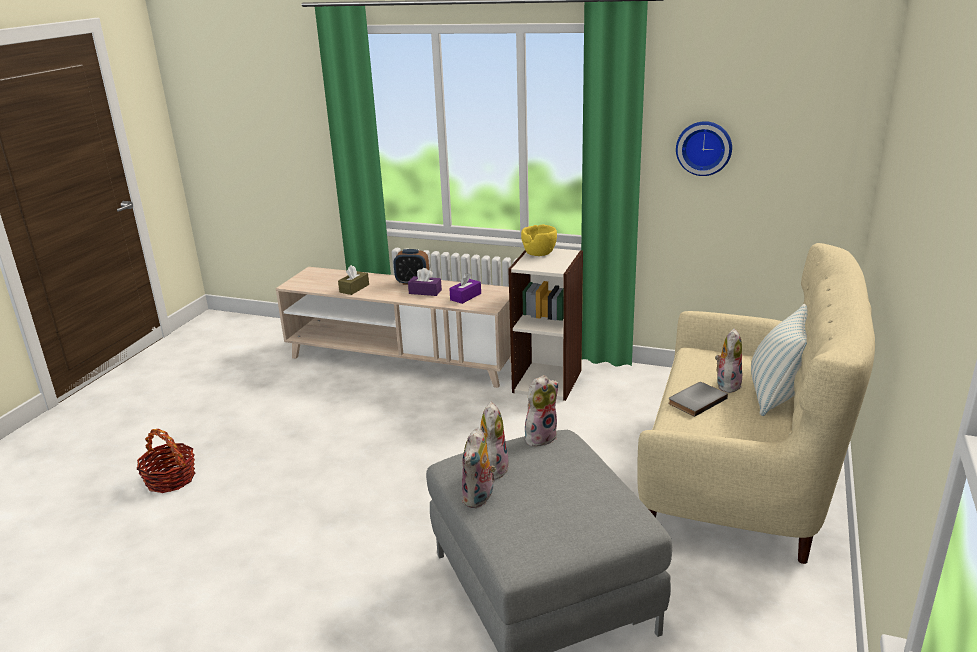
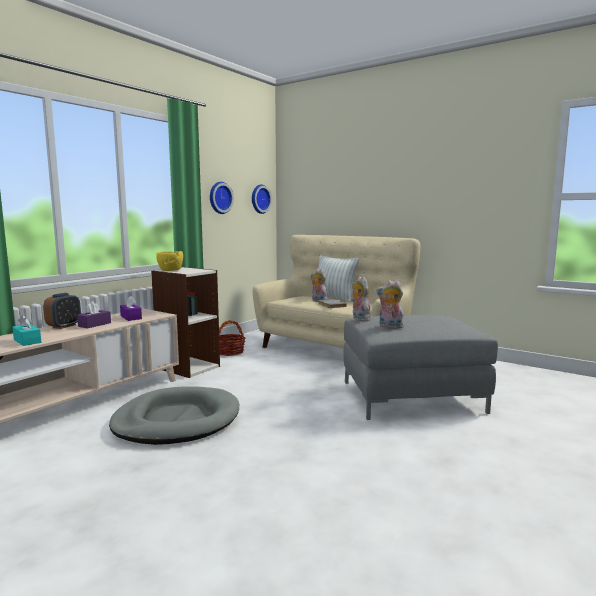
camera: 75 degrees left, 15 degrees down
basket [137,429,195,493] -> basket moved to [219,320,246,356]
brown tissue box [338,265,369,295] -> turquoise tissue box [12,315,42,346]
plush toy [462,427,496,508] -> none
none -> grey dog bed [109,386,239,445]
none -> wall clock [252,184,272,214]

